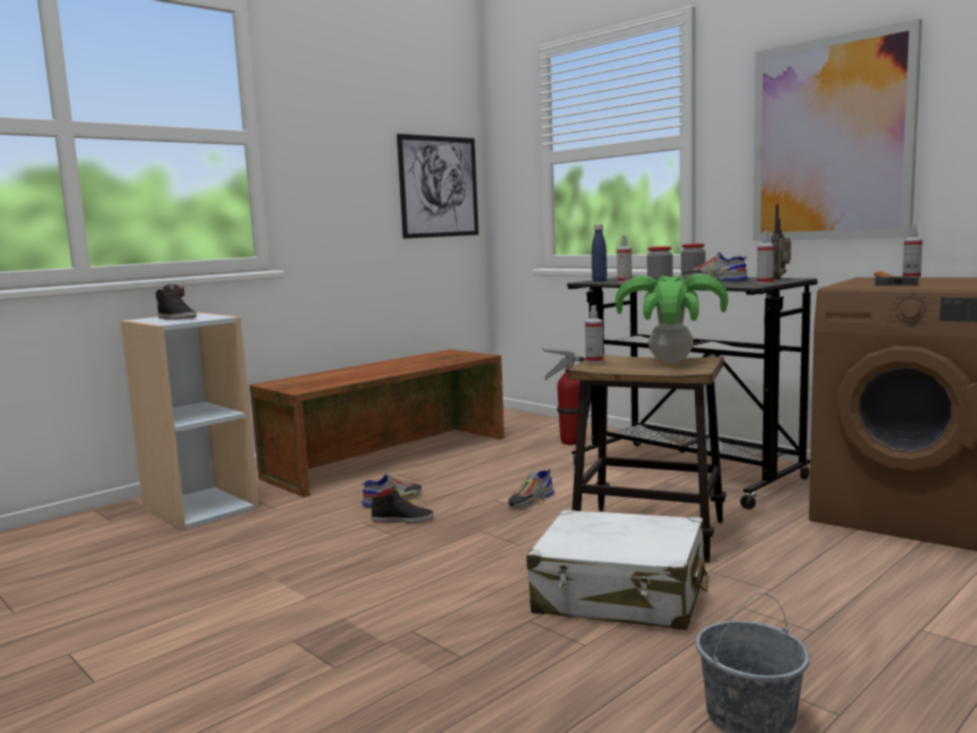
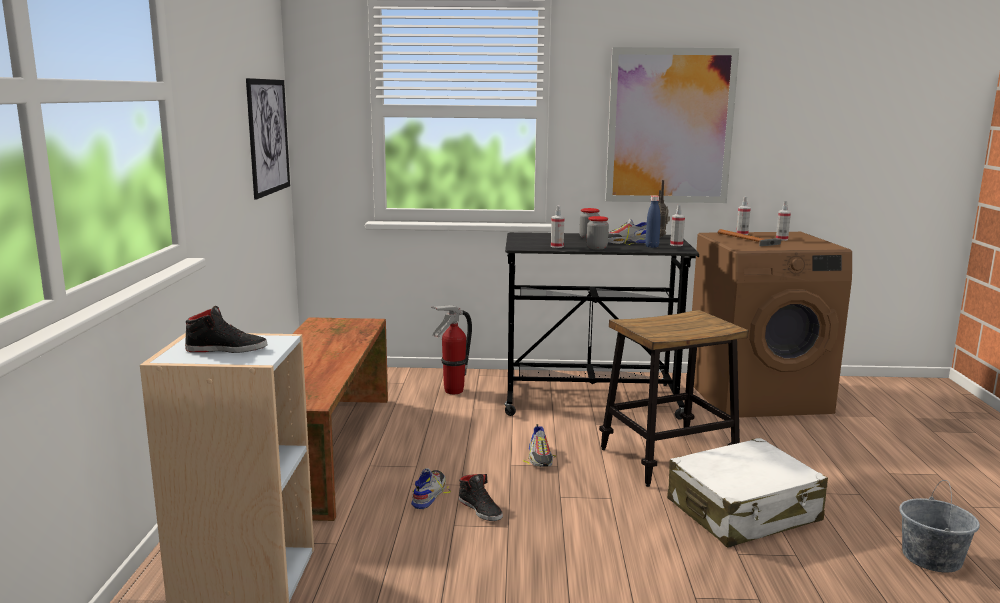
camera: 45 degrees left, 5 degrees up
black shoe [371,485,434,523] -> black shoe turned 90 degrees clockwise [459,474,503,521]
spray bottle [585,305,604,363] -> spray bottle moved to [776,201,791,241]
blue bottle [592,224,607,281] -> blue bottle moved to [645,195,661,248]
potted plant [615,274,728,363] -> none

